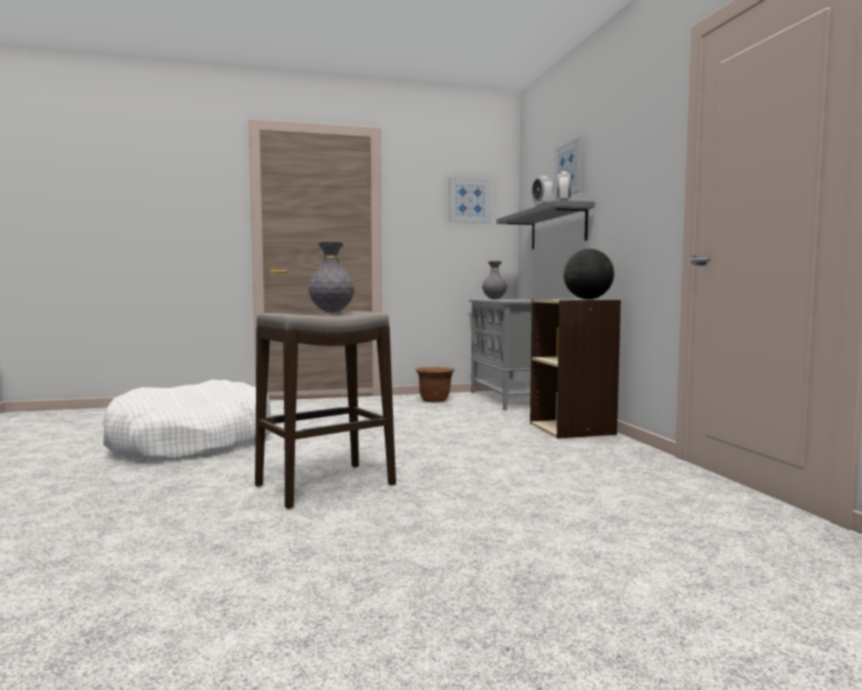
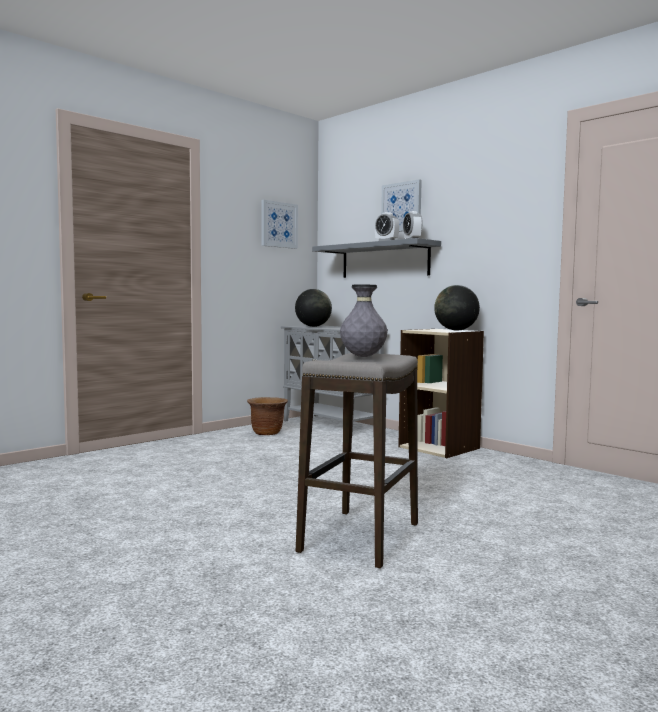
camera: 30 degrees left, 0 degrees up
white dog bed [103,380,271,461] -> none
grey vase [482,261,507,300] -> globe [295,289,332,327]

